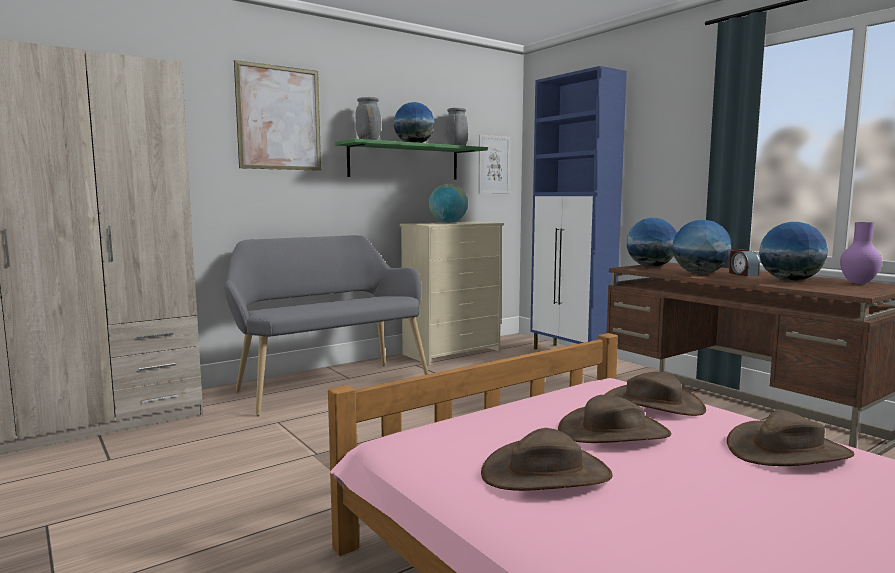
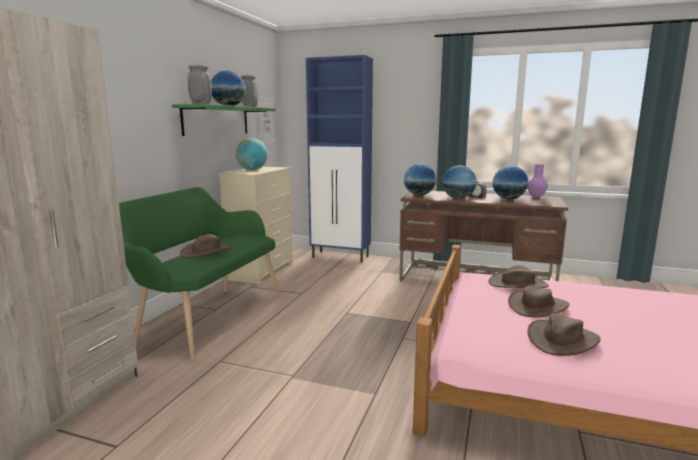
camera: 35 degrees left, 5 degrees up
grey bench [224,235,429,416] -> green bench [119,187,280,362]
picture [234,60,321,171] -> none
brown hat [727,410,854,466] -> brown hat moved to [180,235,233,258]

